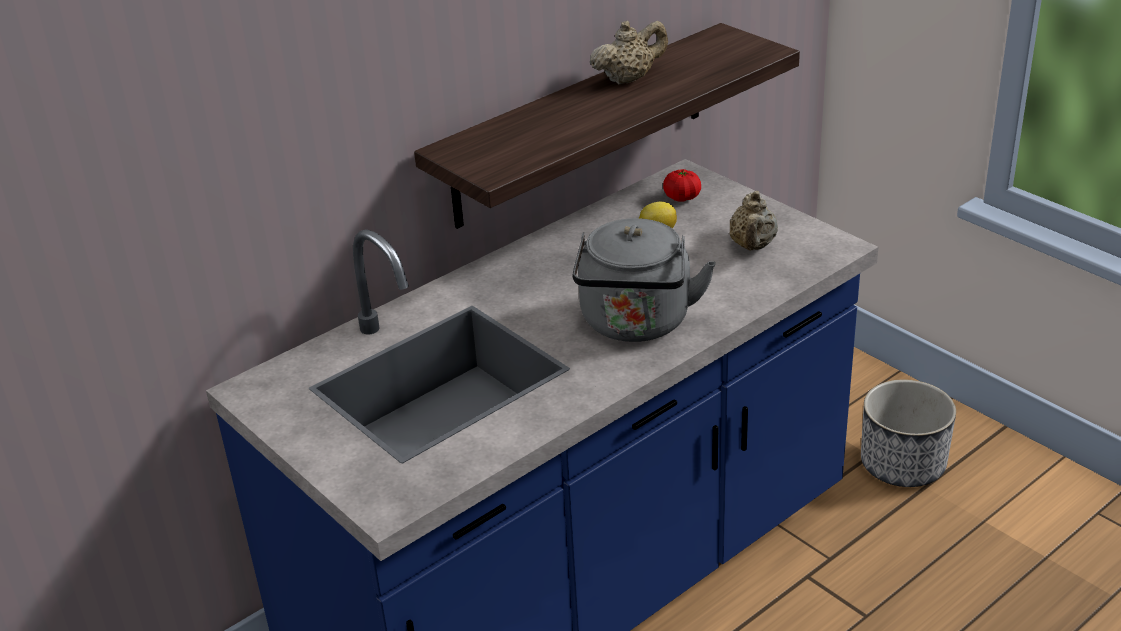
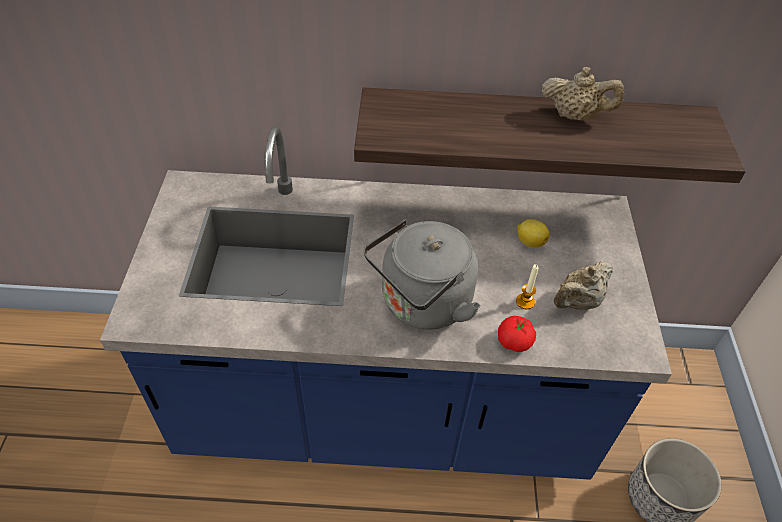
camera: 40 degrees right, 15 degrees up
tomato [663,169,701,202] -> tomato moved to [498,316,536,352]
none -> candle [516,264,539,309]

